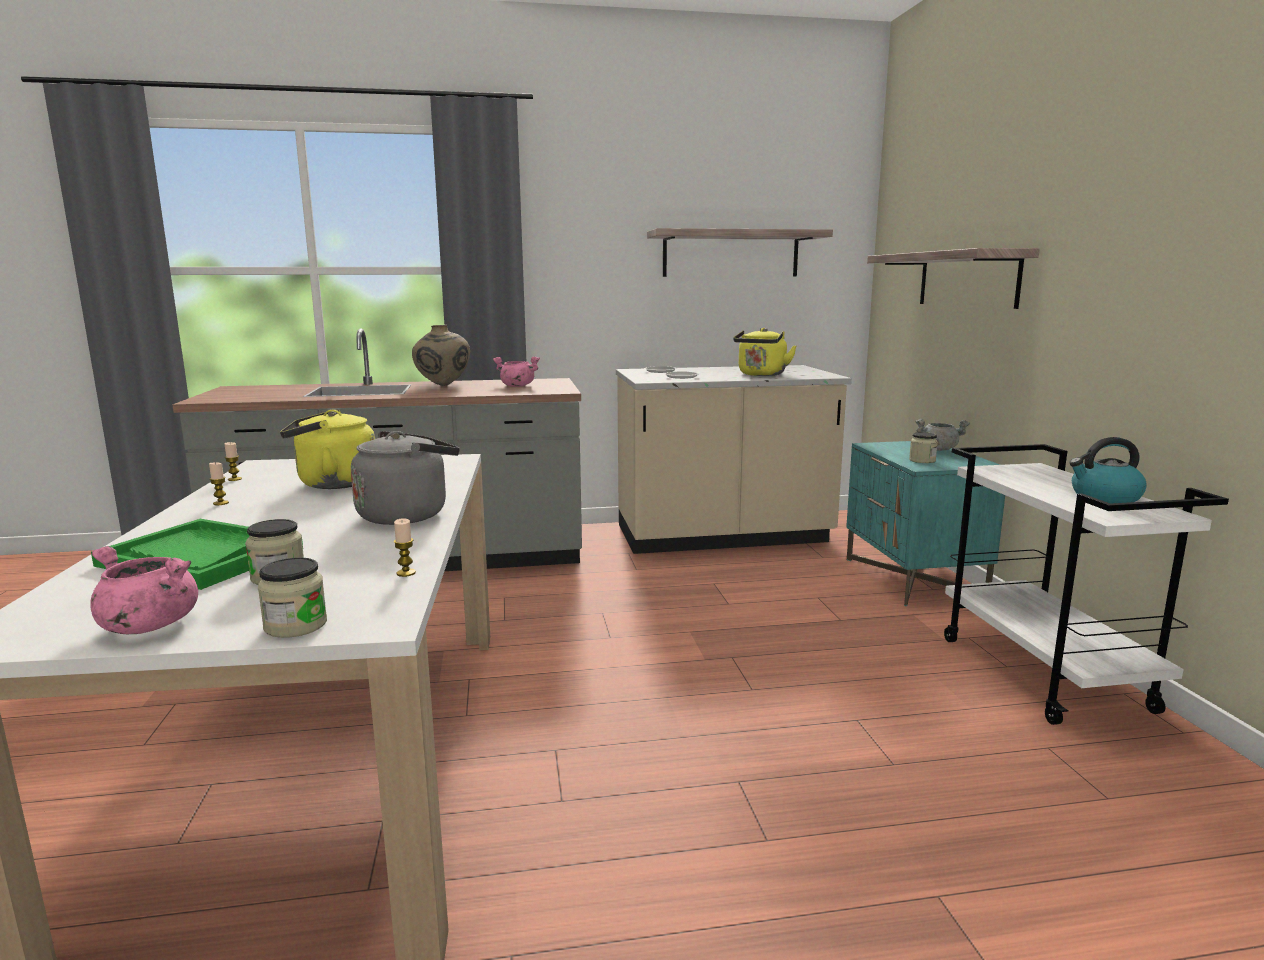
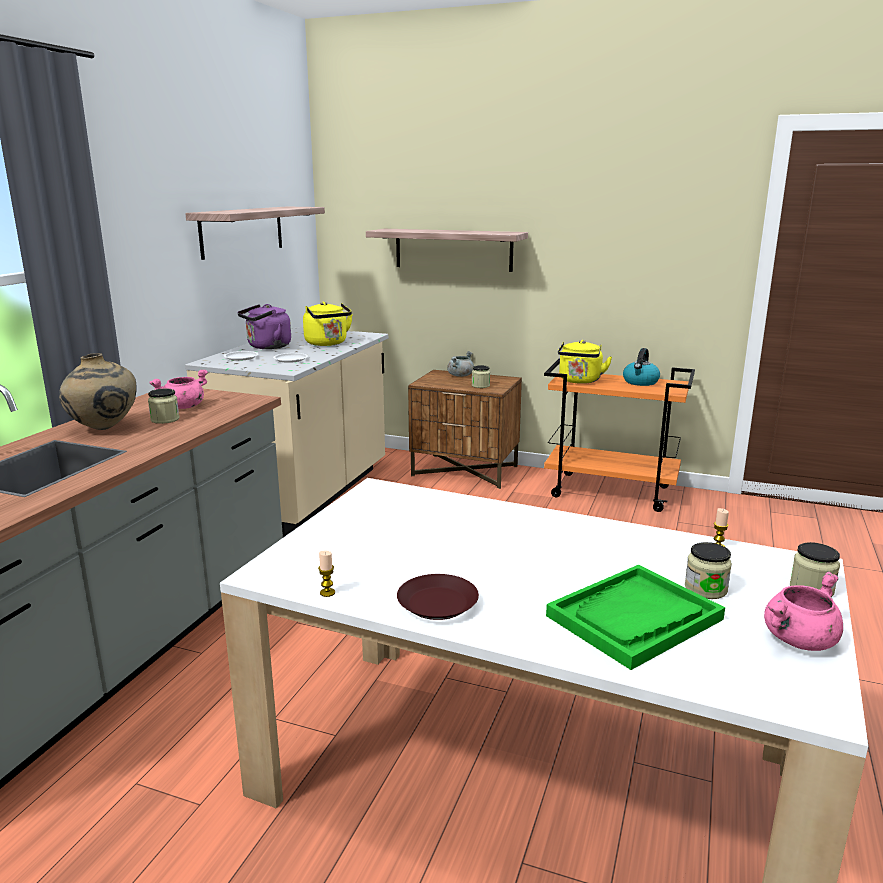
camera: 60 degrees left, 5 degrees up
candle [209,462,229,505] -> brown plate [397,574,479,620]
yellow kettle [280,409,375,489] -> yellow kettle moved to [558,340,612,384]
grey kettle [351,431,459,525] -> none
turquoise nightstand [846,441,1005,606] -> brown nightstand [408,370,522,489]
white cart [944,444,1229,725] -> orange cart [544,358,695,512]
none -> jar [148,389,179,424]
none -> purple kettle [237,304,291,349]

